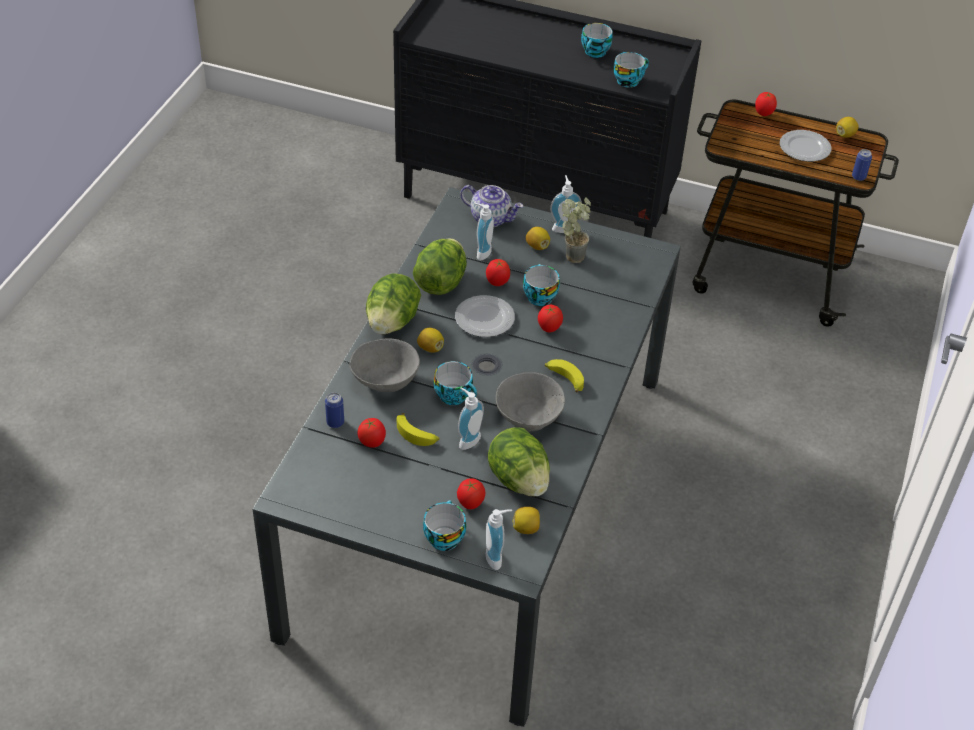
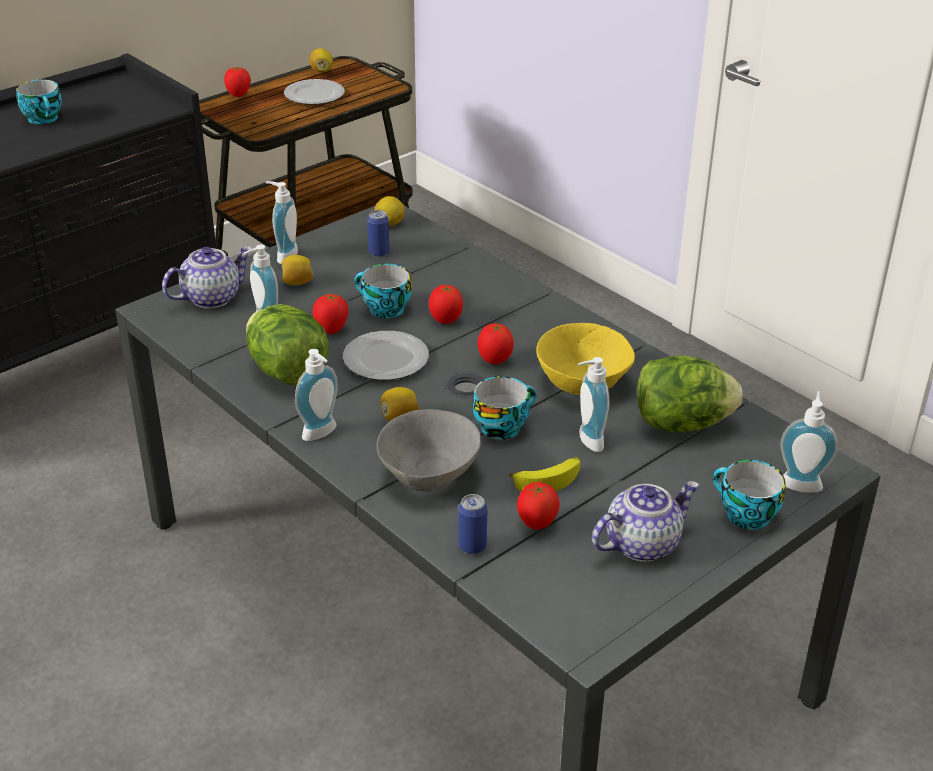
camera: 60 degrees left, 10 degrees down
lettuce [366,273,421,334] -> soap dispenser [295,349,338,441]
tomato [457,478,485,509] -> tomato moved to [477,323,514,364]
grey bowl [496,372,565,431] -> yellow bowl [536,323,635,395]
lemon [512,507,540,534] -> lemon moved to [374,196,405,227]
banana [545,359,584,393] -> none
potted plant [562,198,591,263] -> none
cup [613,52,649,88] -> none
can [852,149,872,181] -> can moved to [367,210,390,257]
none -> teapot [592,481,699,562]

